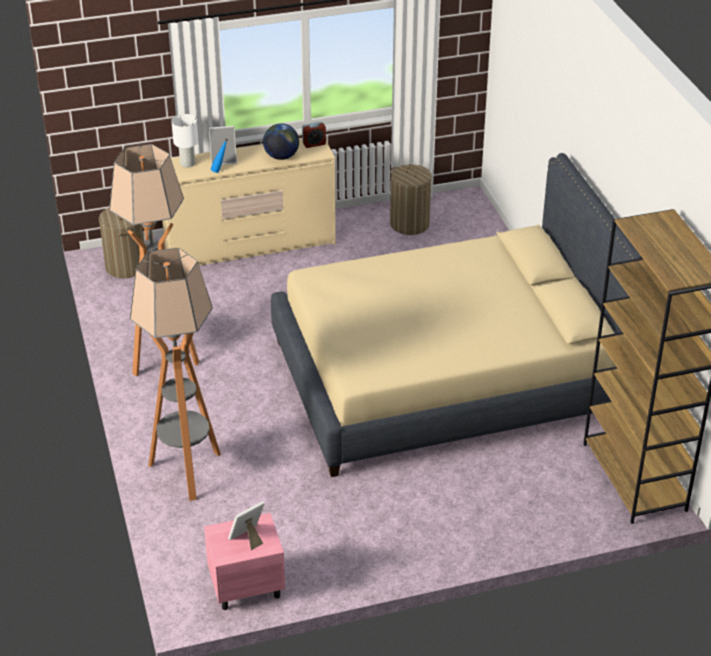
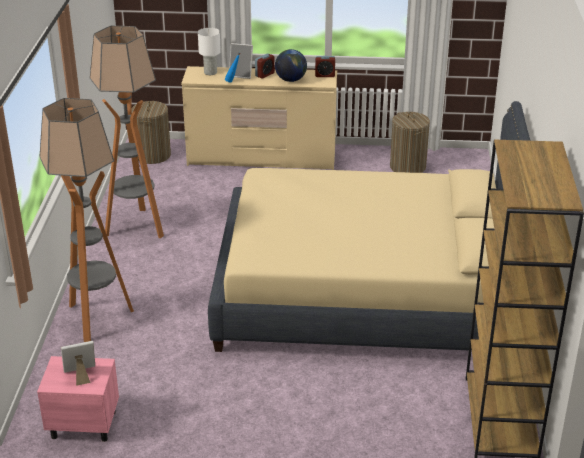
camera: 20 degrees right, 5 degrees down
none -> alarm clock [255,53,275,79]

